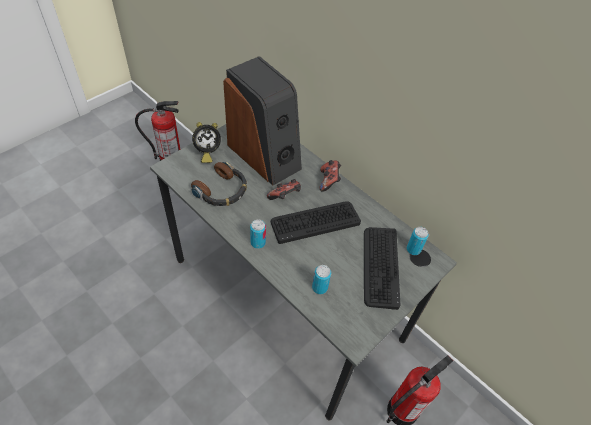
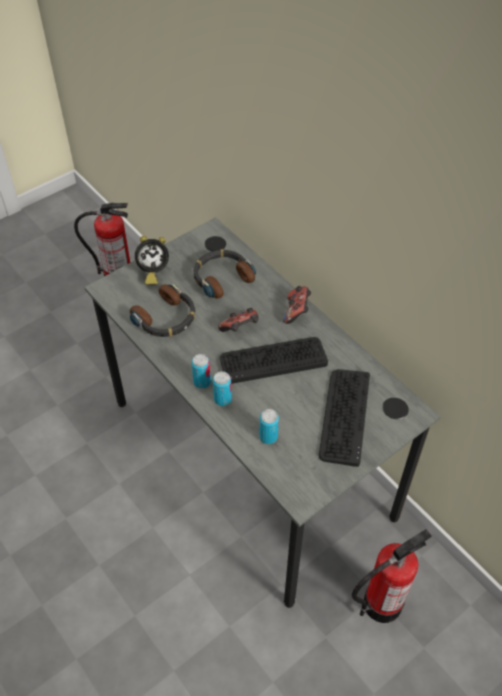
camera: 10 degrees right, 0 degrees up
speaker [223,56,302,186] -> headphones [193,249,256,299]
can [407,227,429,255] -> can moved to [213,371,232,406]

